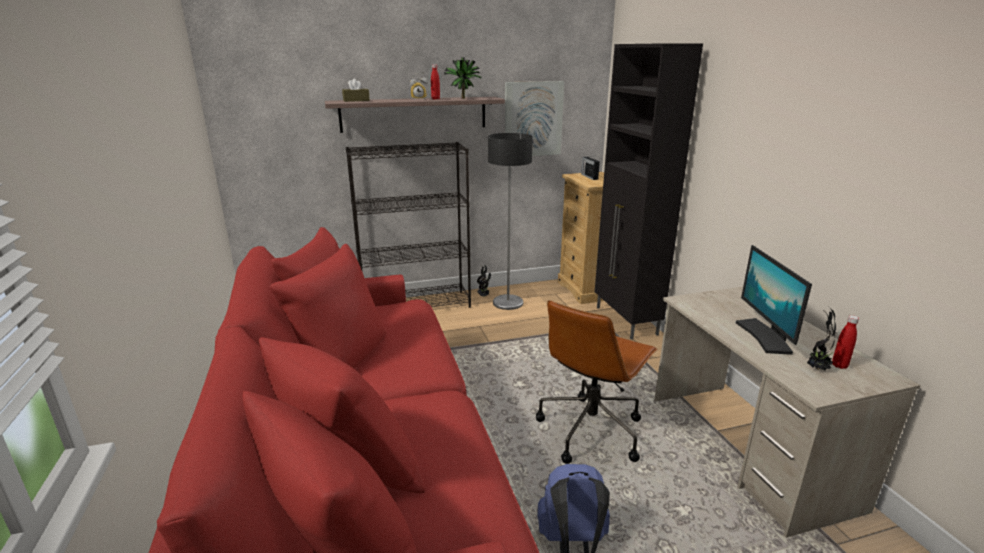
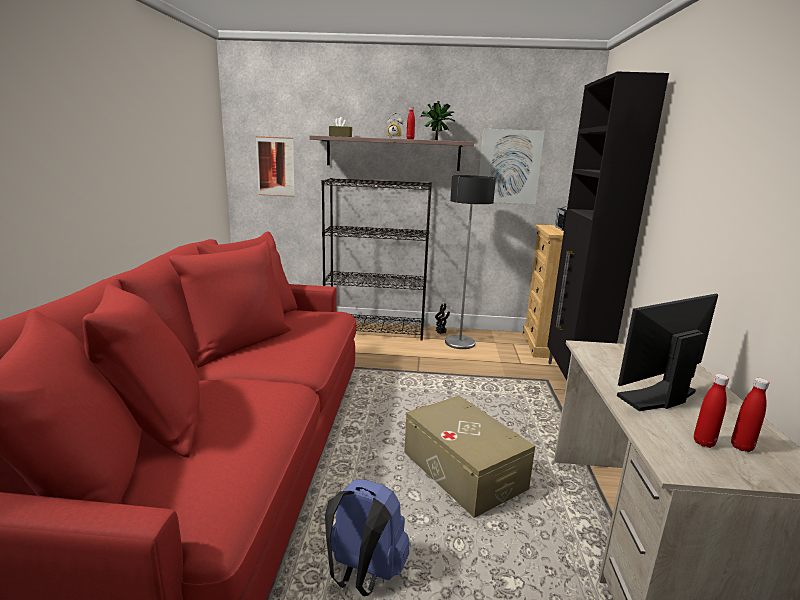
camera: 20 degrees right, 5 degrees down
brown office chair [536,300,658,464] -> beige storage box [404,395,535,518]
monitor [736,245,812,355] -> monitor turned 45 degrees clockwise [617,294,718,411]
potted plant [807,308,836,371] -> red bottle [694,374,729,448]
none -> picture [256,136,295,197]

